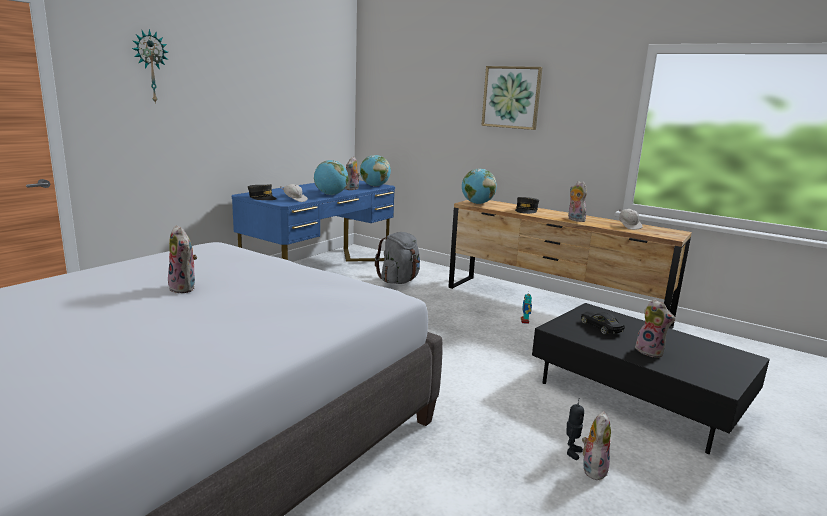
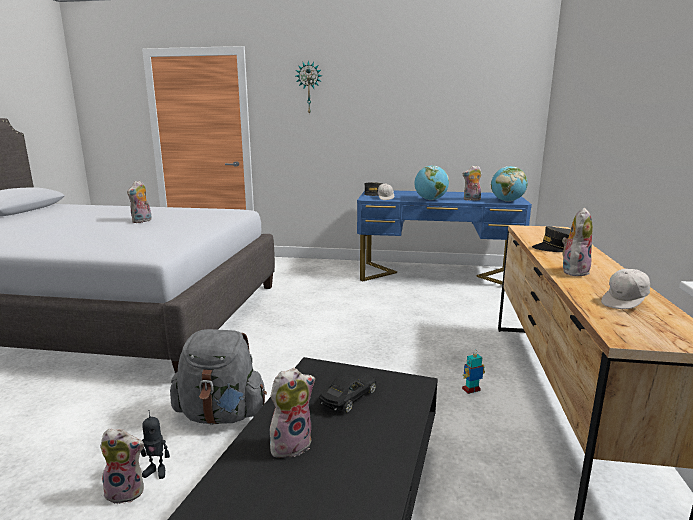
camera: 65 degrees right, 0 degrees up
grey backpack [375,232,420,284] -> grey backpack moved to [170,329,267,425]
globe [462,169,497,204] -> none
picture [481,66,543,130] -> none
plush toy [635,299,675,357] -> plush toy turned 150 degrees counterclockwise [270,368,315,458]

